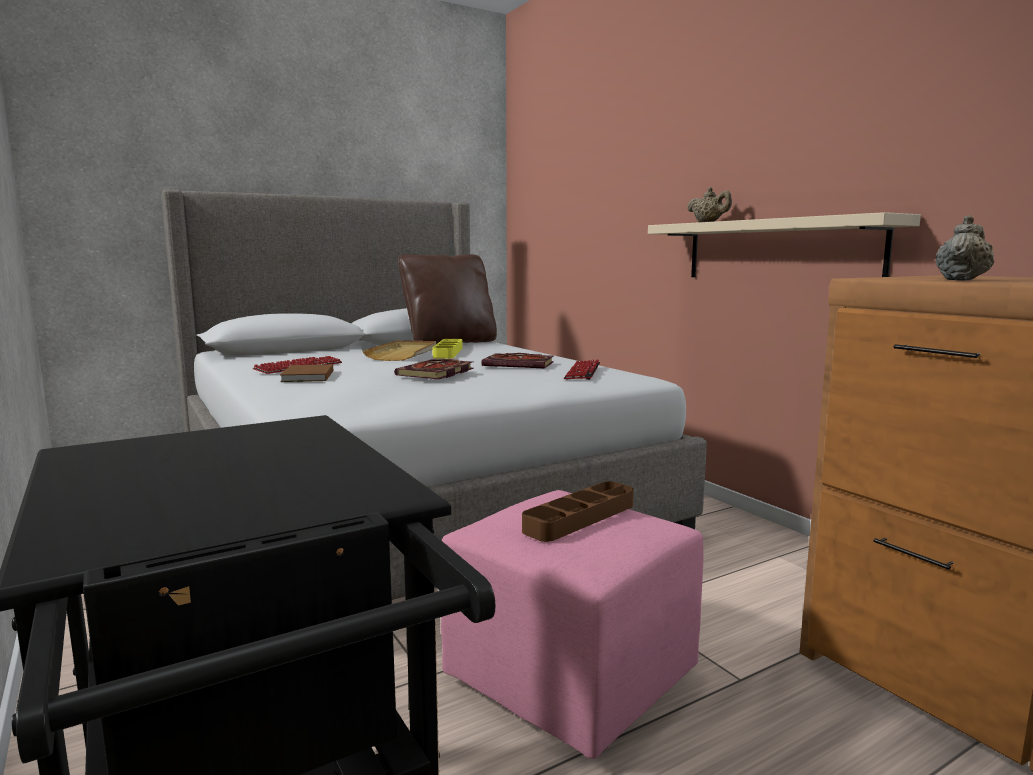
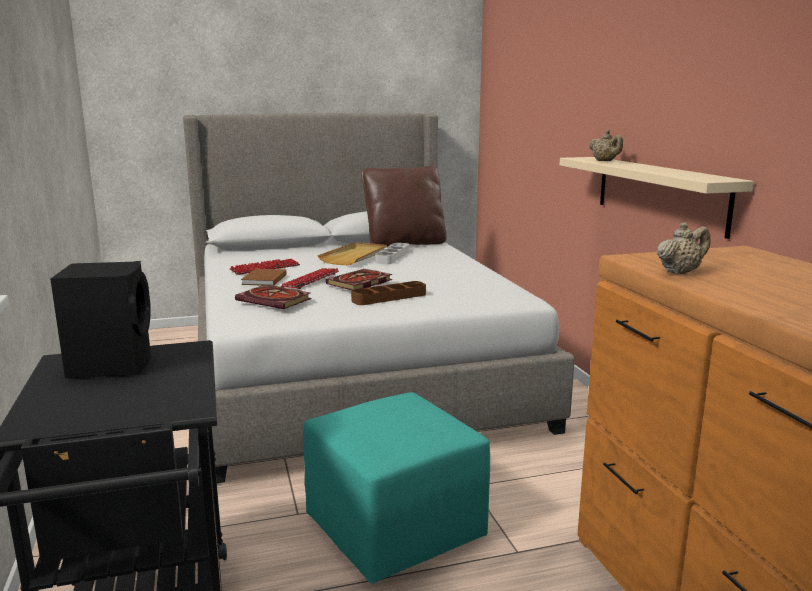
camera: 15 degrees right, 5 degrees up
yellow tray [432,339,463,359] -> grey tray [375,243,409,264]
pink ottoman [441,490,704,759] -> turquoise ottoman [303,392,490,584]
book [481,353,554,369] -> book moved to [235,285,311,309]
brown tray [522,481,634,542] -> brown tray moved to [351,281,426,305]
keyboard [564,359,600,380] -> keyboard moved to [280,268,339,289]
none -> black speaker [50,261,151,378]

